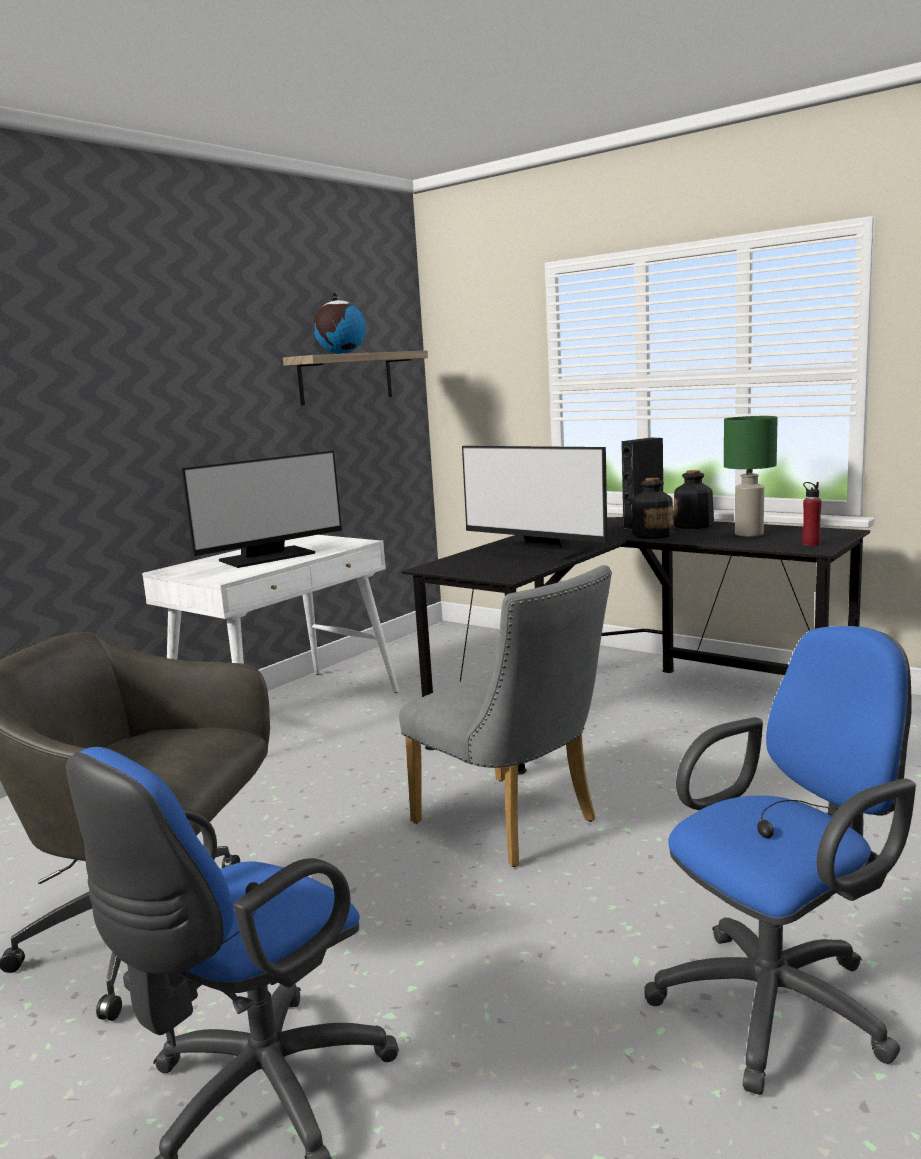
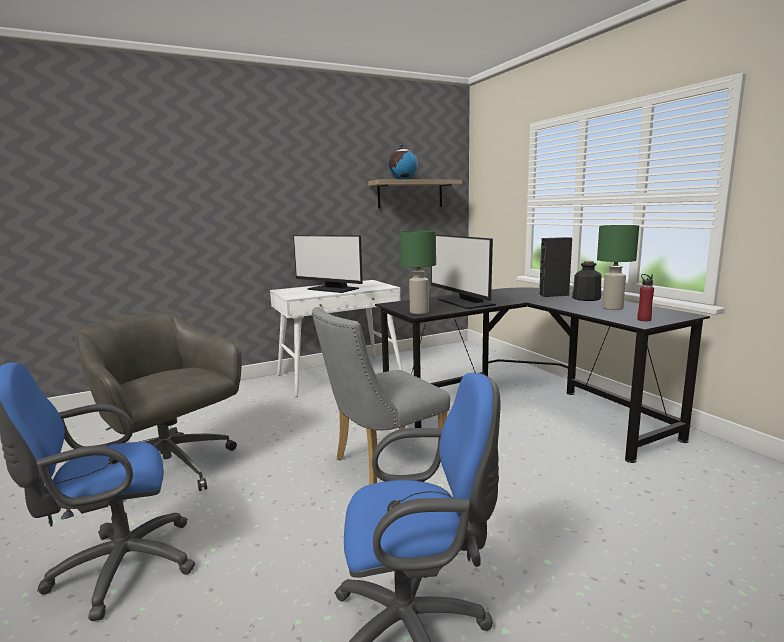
camera: 25 degrees right, 0 degrees up
monitor [181,451,342,568] -> monitor turned 45 degrees clockwise [293,235,363,293]
grey chair [399,565,612,867] -> grey chair turned 75 degrees clockwise [312,307,450,485]
bottle [632,478,675,539] -> none
none -> green table lamp [400,230,436,314]

